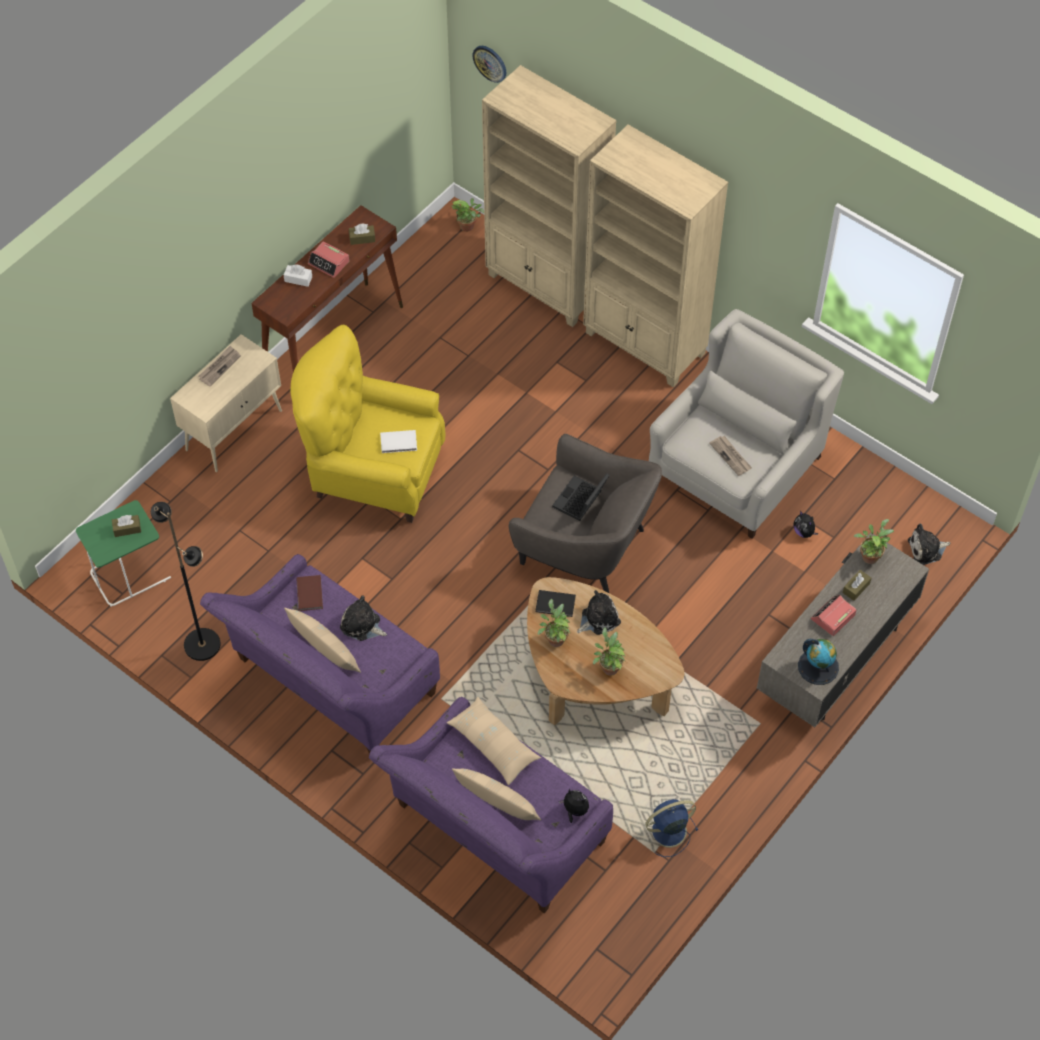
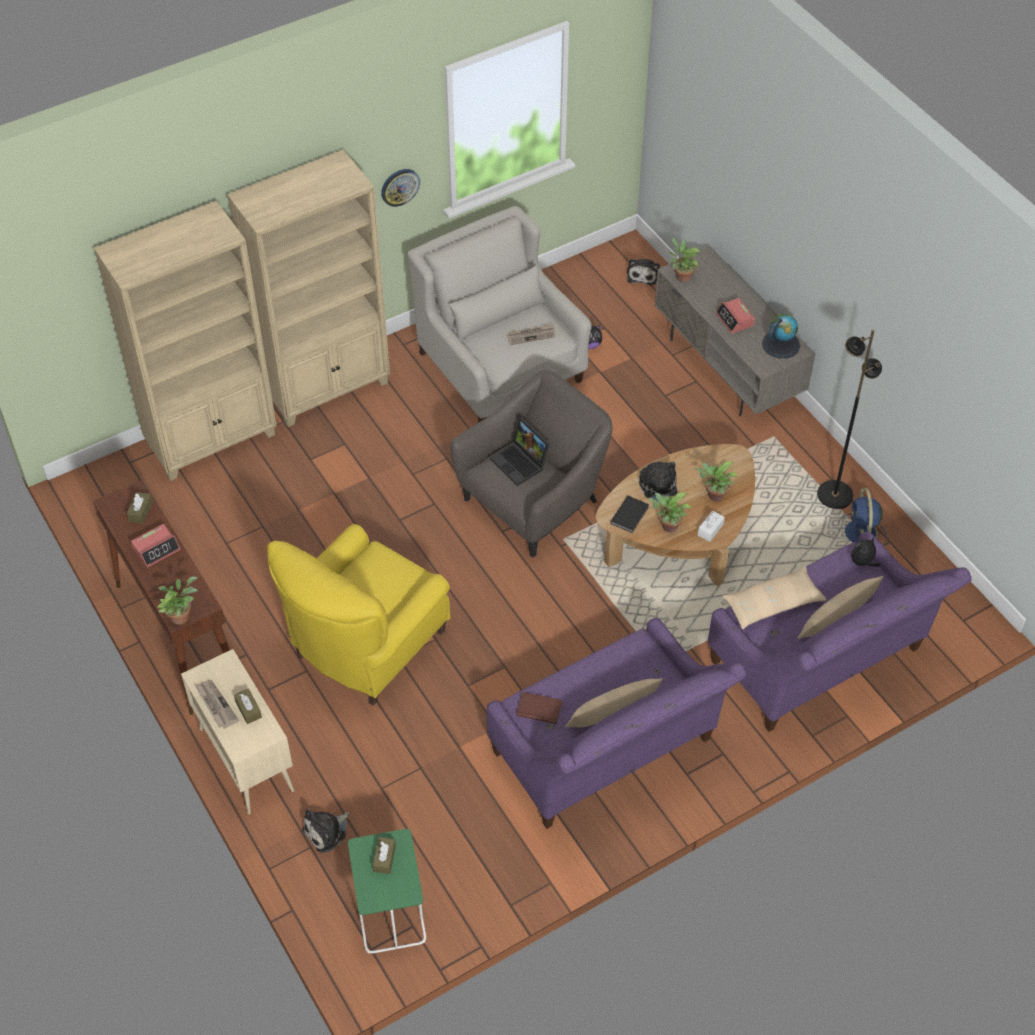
camera: 70 degrees left, 5 degrees down
black floor lamp [151,502,220,661] -> black floor lamp moved to [817,329,882,509]
white tissue box [284,264,312,287] -> white tissue box moved to [698,511,725,542]
plush toy [340,596,387,641] -> plush toy moved to [302,809,349,853]
white book [380,430,417,453] -> none
potted plant [451,198,484,232] -> potted plant moved to [157,576,198,625]
wall clock [472,46,506,83] -> wall clock moved to [381,169,420,207]
brown tissue box [843,570,871,601] -> brown tissue box moved to [234,688,262,724]

